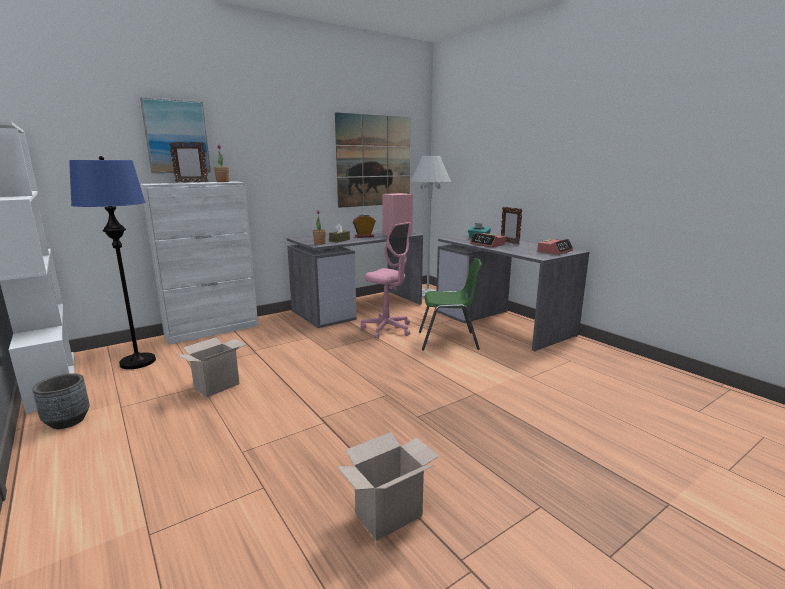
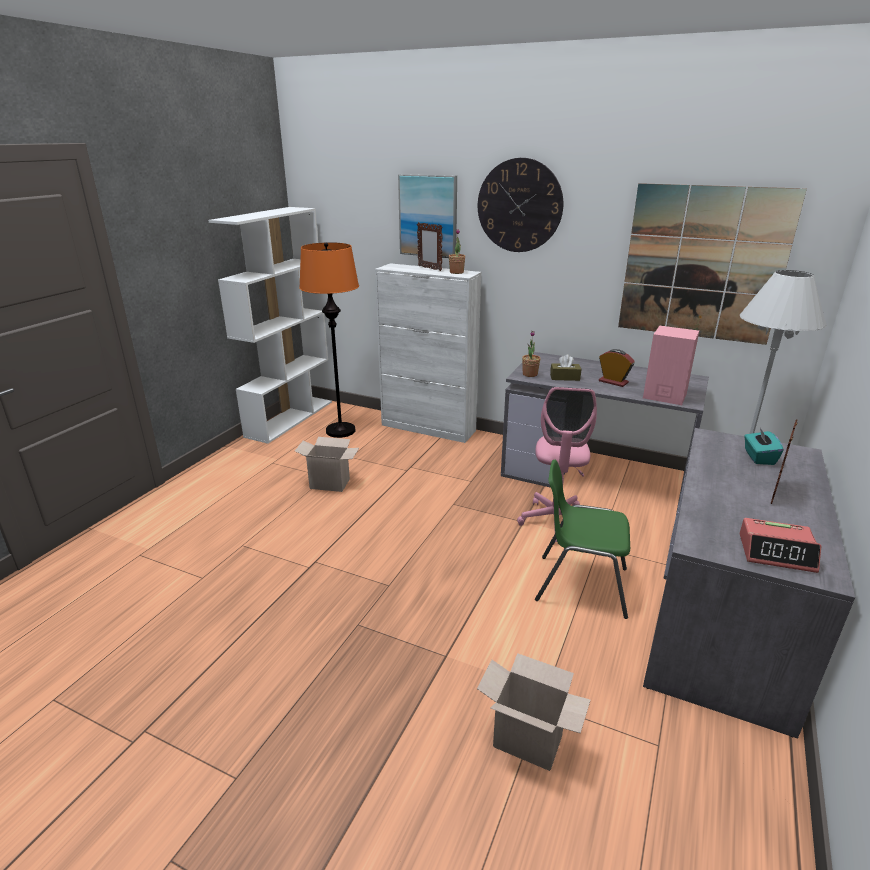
camera: 60 degrees right, 10 degrees up
grey planter [32,373,90,429] -> none
blue floor lamp [69,156,156,369] -> orange floor lamp [299,242,359,438]
cardboard box [337,432,439,541] -> cardboard box moved to [477,653,590,771]
green chair [419,258,482,351] -> green chair turned 135 degrees clockwise [535,460,630,619]
alarm clock [470,233,505,247] -> none
none -> wall clock [478,158,563,252]

